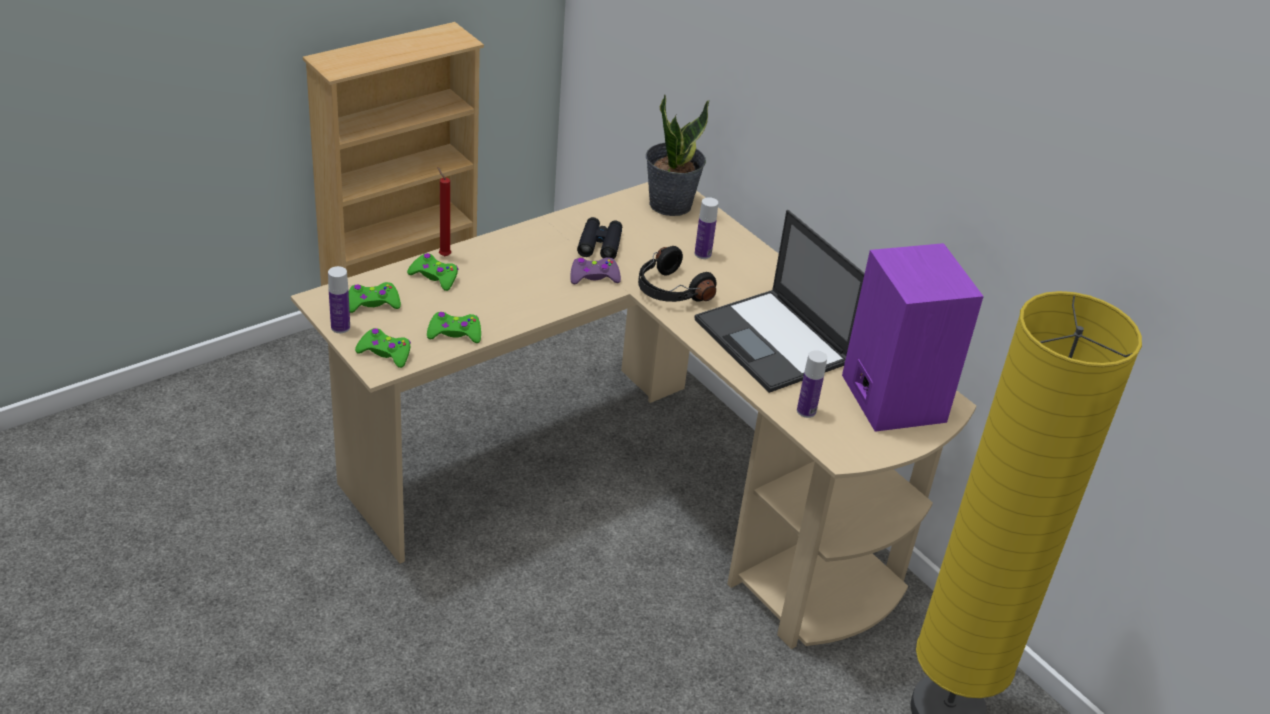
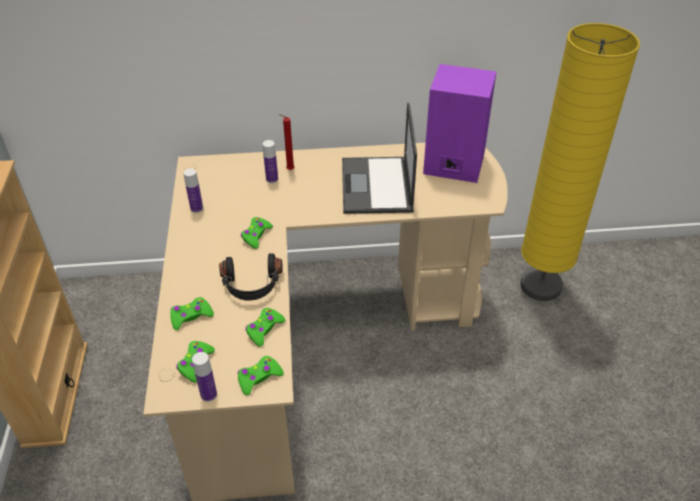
camera: 55 degrees left, 5 degrees up
red candle [437,167,451,256] -> red candle moved to [279,114,294,170]
purple game controller [570,257,621,284] -> green game controller [241,217,273,249]
black binoculars [577,217,622,259] -> none
black headphones [638,246,716,302] -> black headphones moved to [219,253,283,301]
potted plant [646,94,709,216] -> none
laptop [695,210,865,393] -> laptop turned 90 degrees clockwise [342,102,417,214]
bottle [797,350,827,418] -> bottle moved to [184,169,203,213]

